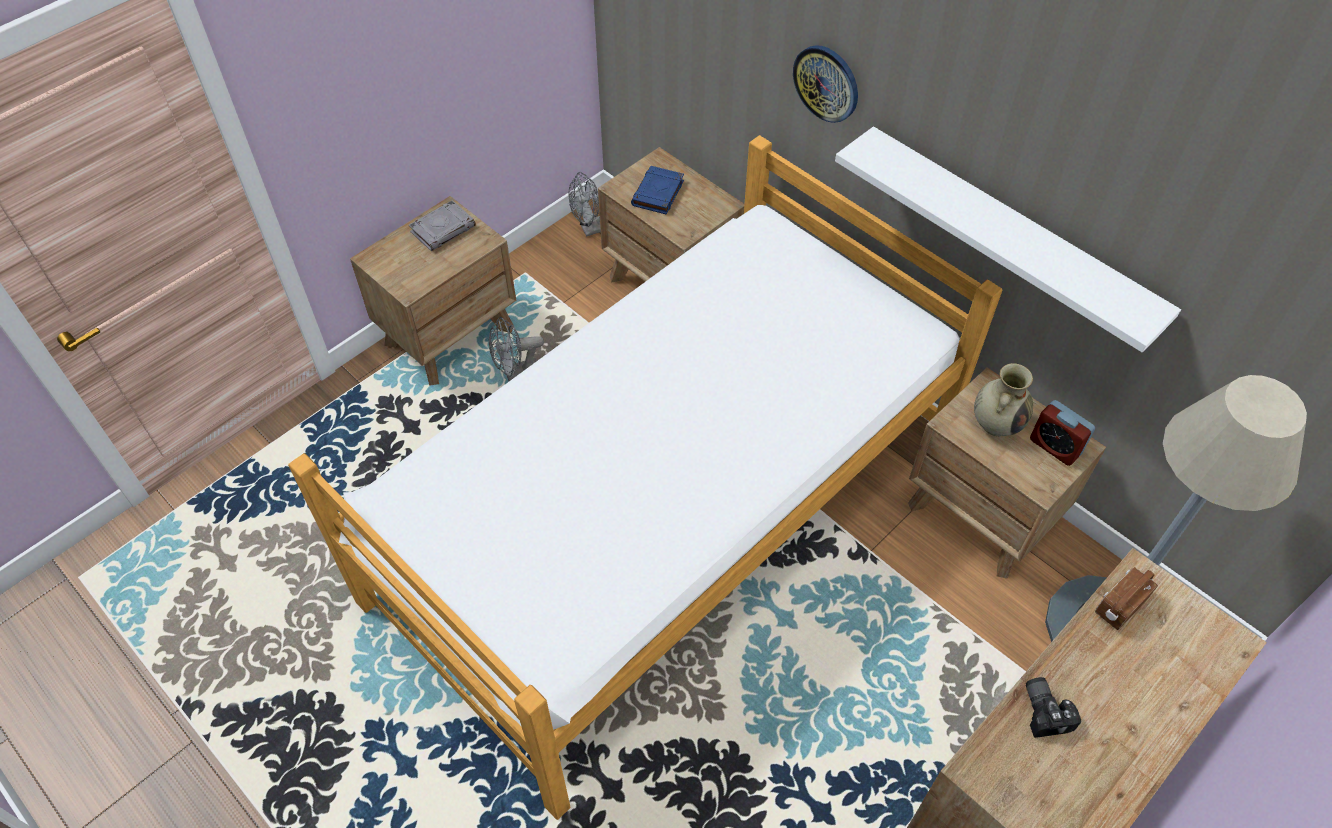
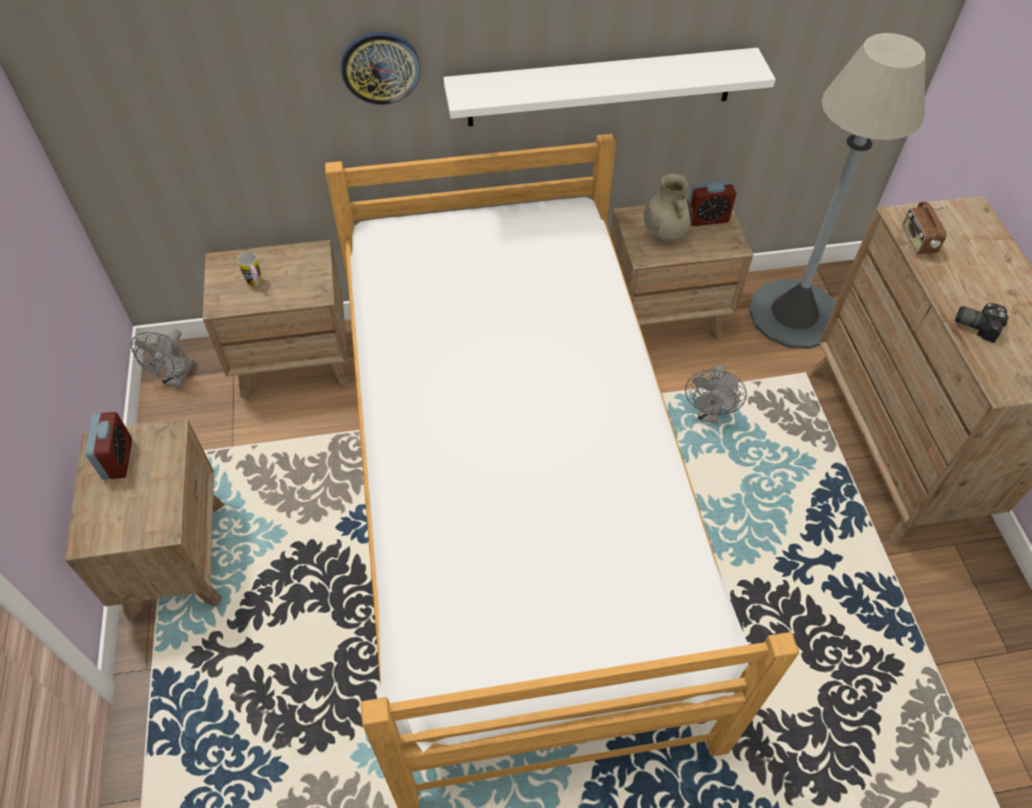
camera: 55 degrees left, 0 degrees up
grey book [409,200,476,251] -> alarm clock [85,412,132,480]
grey fan [489,317,544,381] -> grey fan moved to [685,365,747,424]
blue book [631,166,684,215] -> mug [238,252,261,286]

